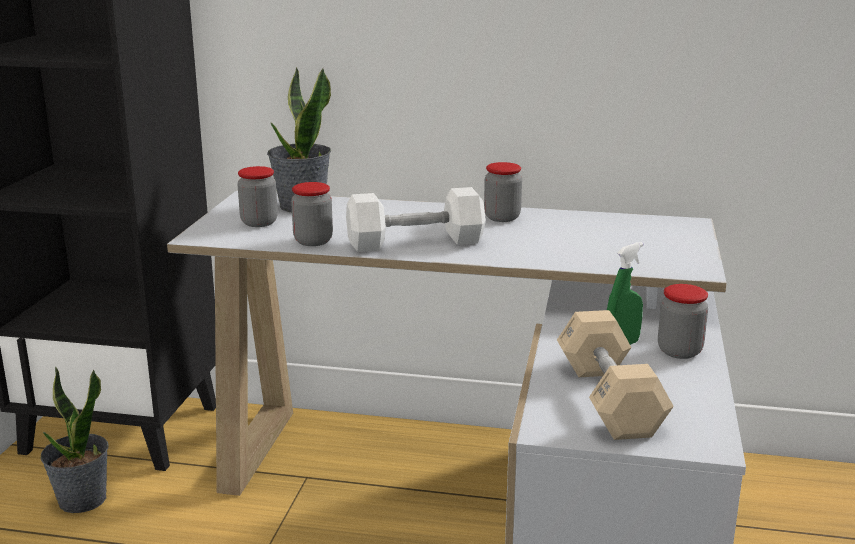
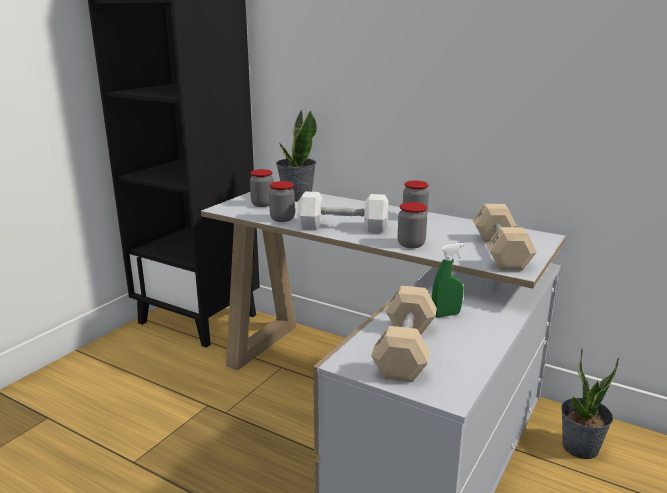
camera: 20 degrees right, 0 degrees up
potted plant [41,366,108,513] -> potted plant moved to [561,349,619,459]
jar [658,284,708,359] -> jar moved to [398,202,427,248]
none -> beige dumbbell [473,204,537,270]

